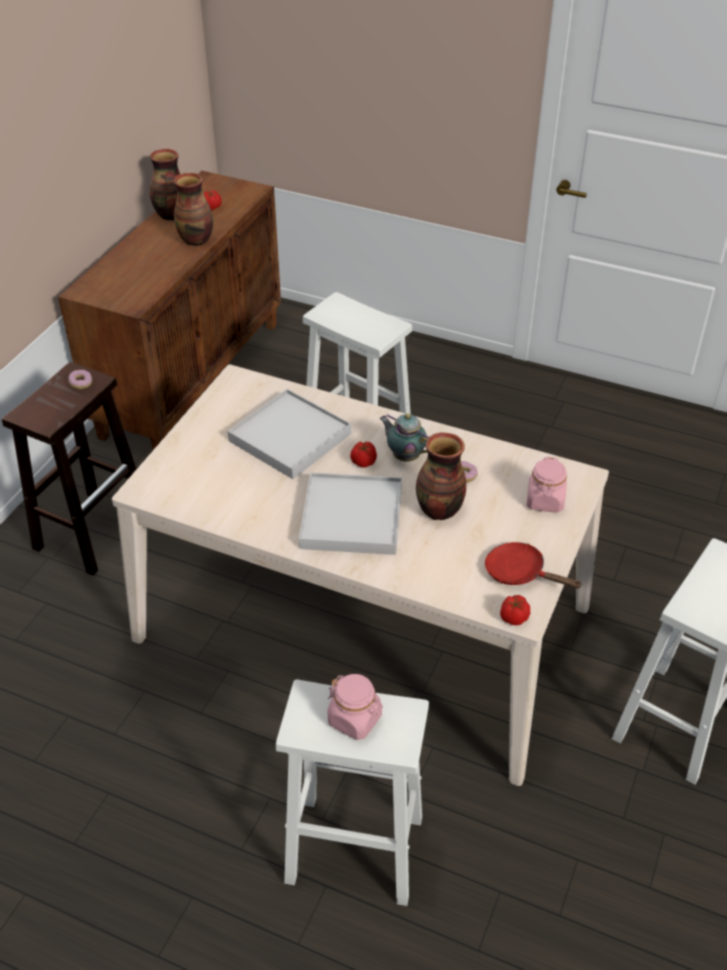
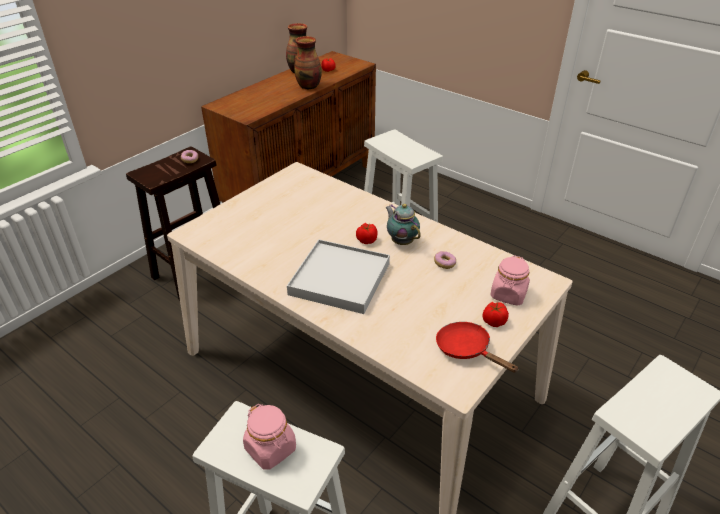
camera: 15 degrees right, 5 degrees down
white tray [228,389,351,479] -> none
vase [416,433,466,520] -> none
tomato [500,595,530,625] -> tomato moved to [483,302,509,327]

